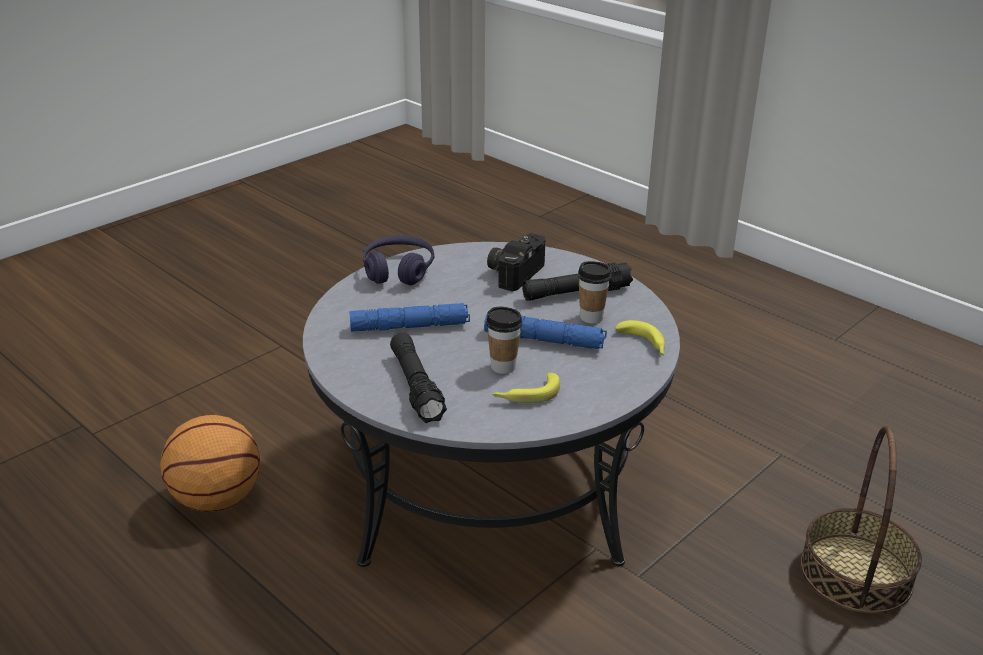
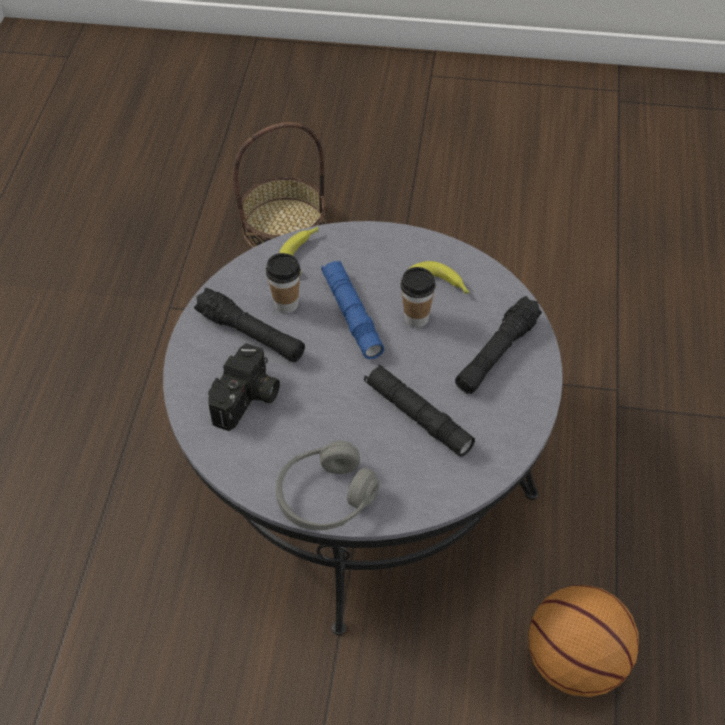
camera: 125 degrees left, 20 degrees up
blue flashlight [349,303,470,332] -> black flashlight [364,364,475,457]
purple headphones [363,235,434,285] -> grey headphones [276,441,379,530]
camera [487,233,546,292] -> camera turned 60 degrees counterclockwise [208,343,280,431]

